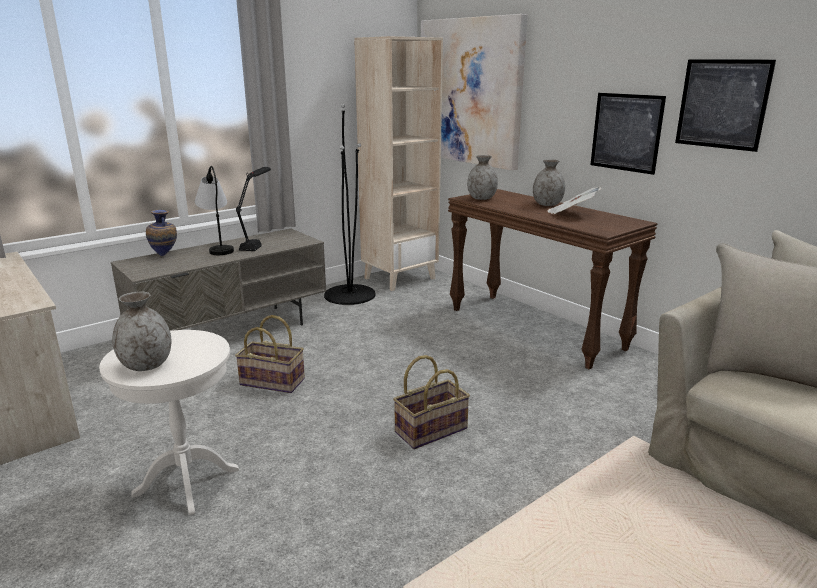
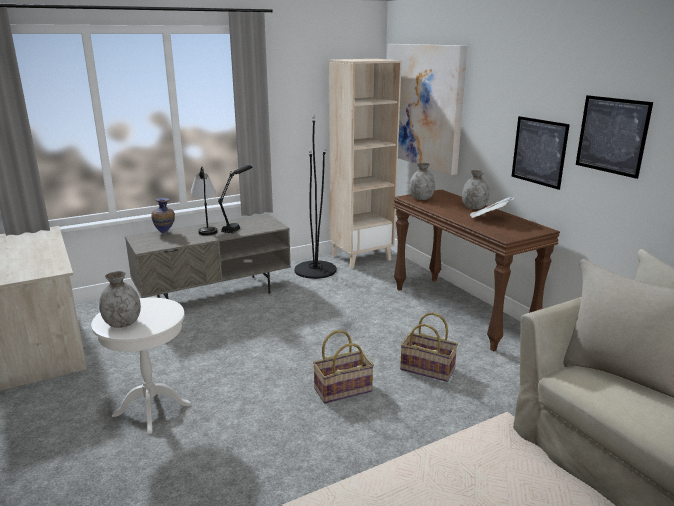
camera: 10 degrees right, 0 degrees up
basket [235,315,305,393] -> basket moved to [400,312,458,382]

